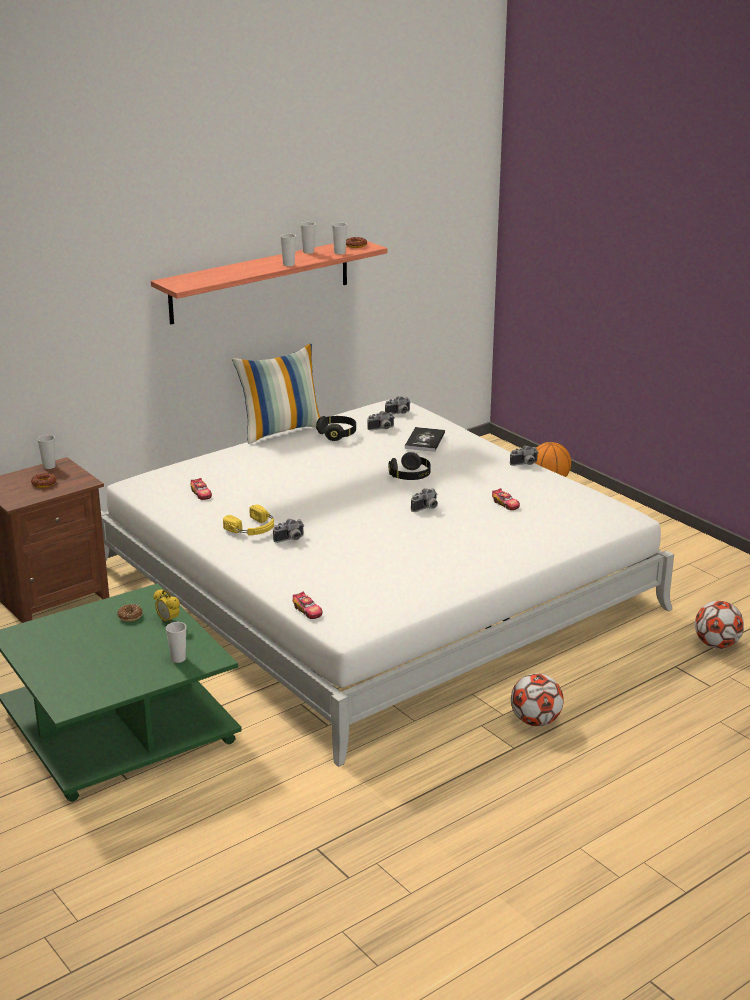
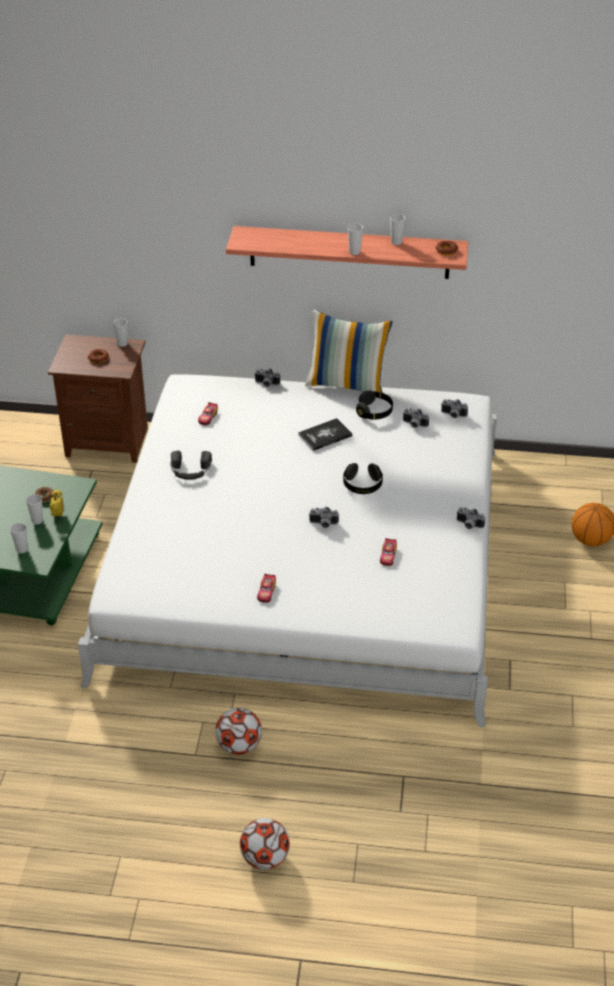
camera: 45 degrees right, 15 degrees up
yellow headphones [223,504,274,535] -> black headphones [171,450,212,480]
camera [273,519,305,543] -> camera moved to [254,368,280,387]
toy car [293,591,323,619] -> toy car moved to [257,574,276,603]
cup [332,223,348,254] -> cup moved to [26,494,43,524]
book [405,427,445,452] -> book moved to [298,418,353,451]
football [695,601,744,649] -> football moved to [240,818,290,870]

